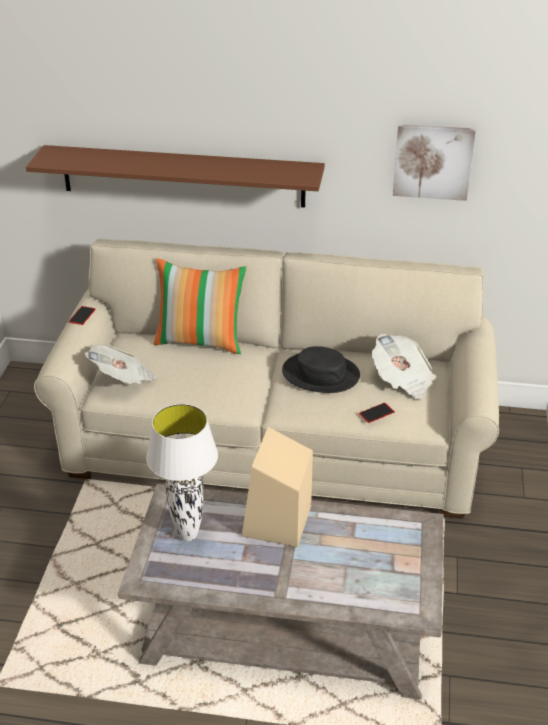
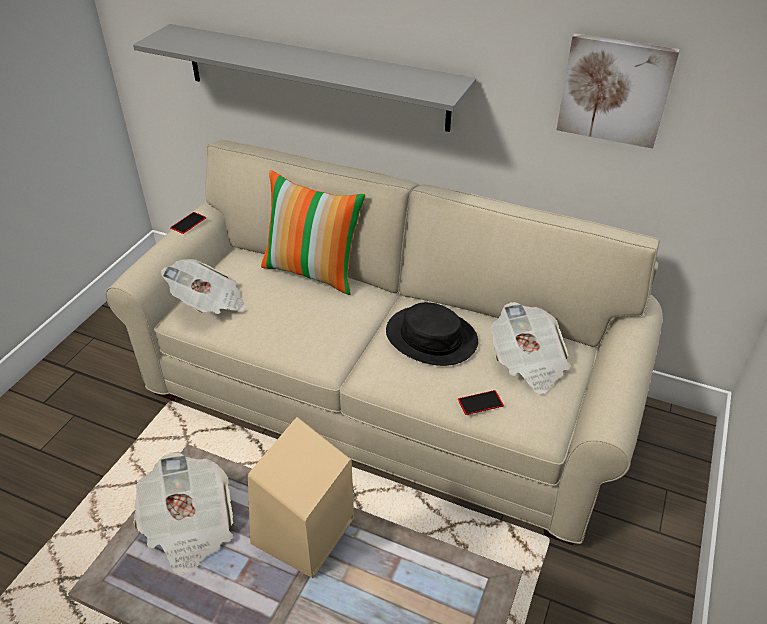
camera: 15 degrees right, 5 degrees up
brown shelf [26,145,325,208] -> grey shelf [133,24,476,132]
white table lamp [146,404,218,541] -> newspaper [133,452,233,575]

